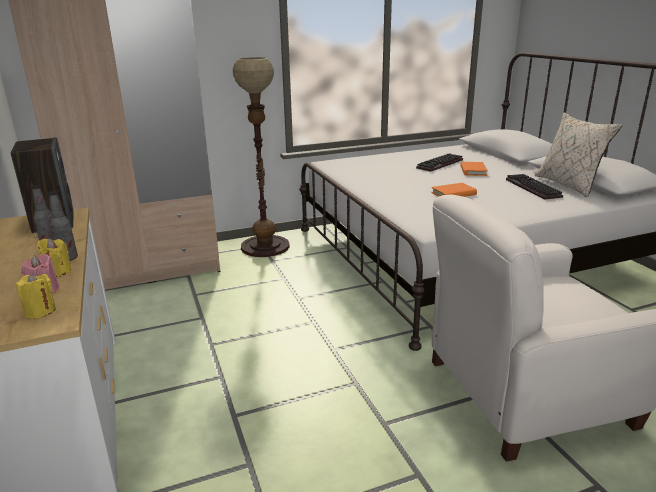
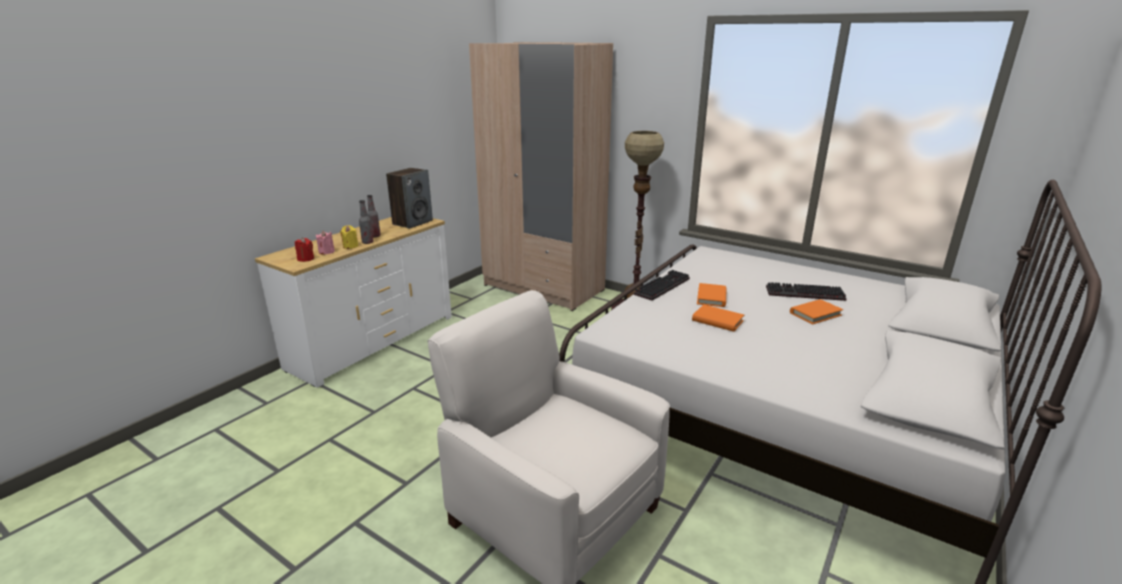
camera: 55 degrees right, 0 degrees up
yellow candle [16,273,56,319] -> red candle [295,237,314,262]
keyboard [506,174,563,200] -> keyboard moved to [634,270,690,301]
beige pillow [535,112,623,198] -> none
none -> orange book [697,283,726,307]

